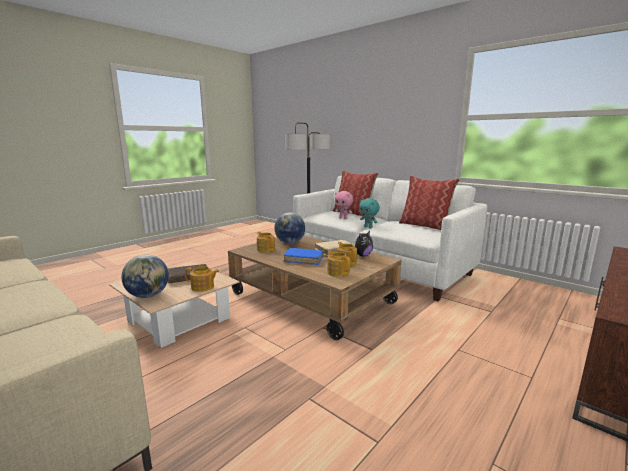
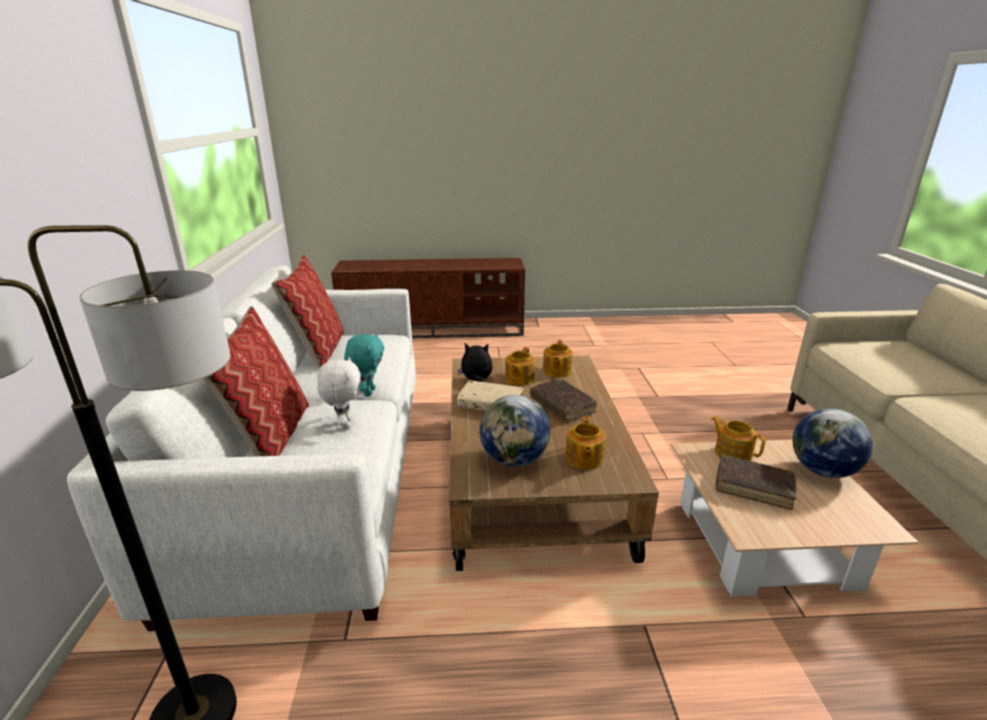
camera: 135 degrees left, 10 degrees up
blue book [283,248,323,265] -> brown book [530,378,597,420]
pink plush toy [335,191,353,219] -> white plush toy [317,357,361,430]

